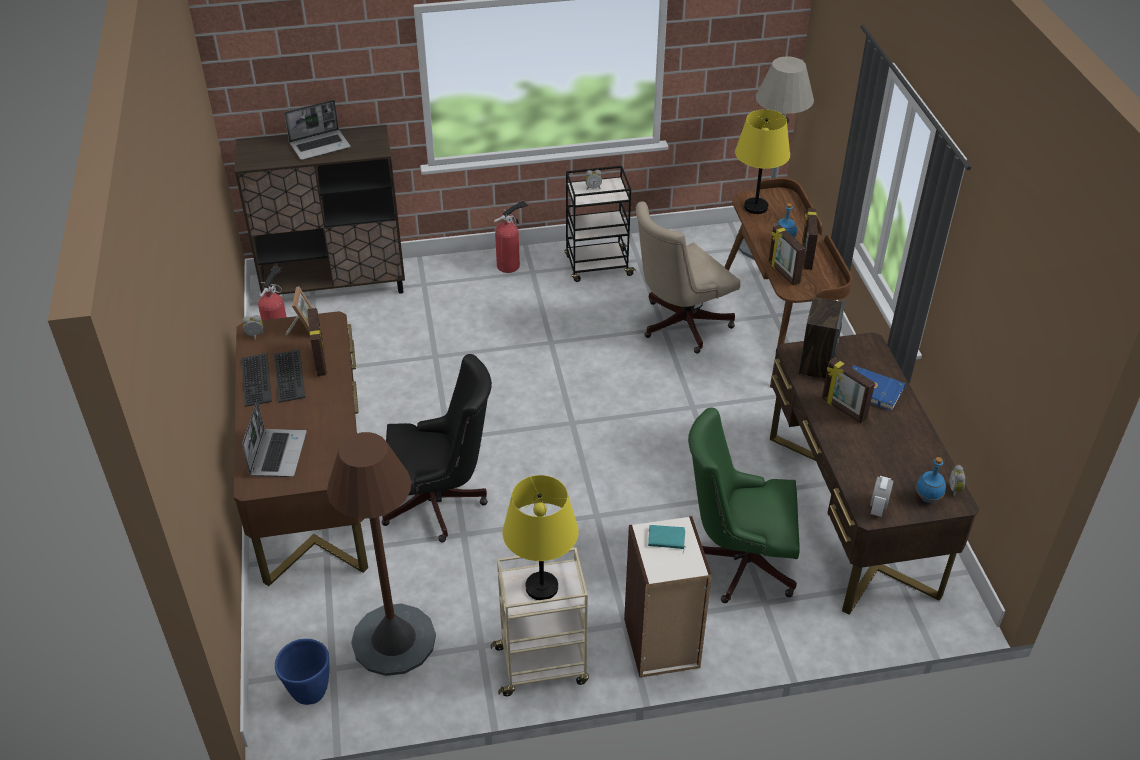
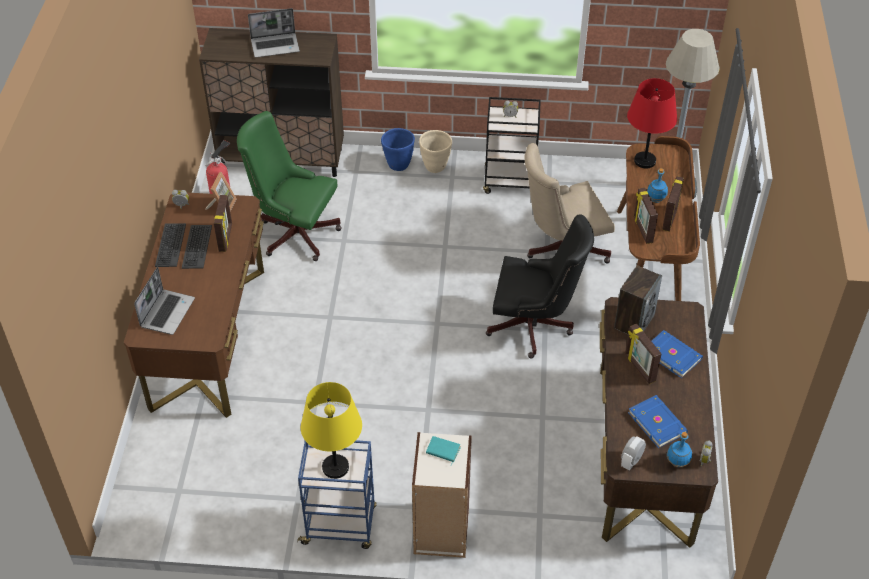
camera: 15 degrees right, 5 degrees up
blue planter [275,639,330,705] -> blue planter moved to [381,128,415,171]
brown floor lamp [327,432,436,676] -> none
black office chair [382,354,492,543] -> black office chair moved to [486,214,594,359]
beige cart [491,548,589,696] -> blue cart [297,440,377,549]
fire extinguisher [494,200,528,273] -> beige planter [419,130,452,173]
green office chair [688,407,800,603] -> green office chair moved to [237,111,342,261]
yellow table lamp [735,109,790,214] -> red table lamp [627,78,677,169]
none -> blue book [628,395,688,448]

